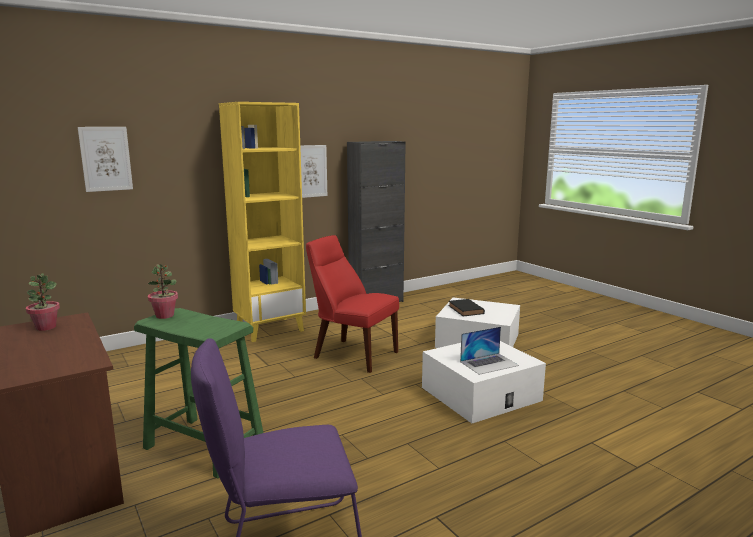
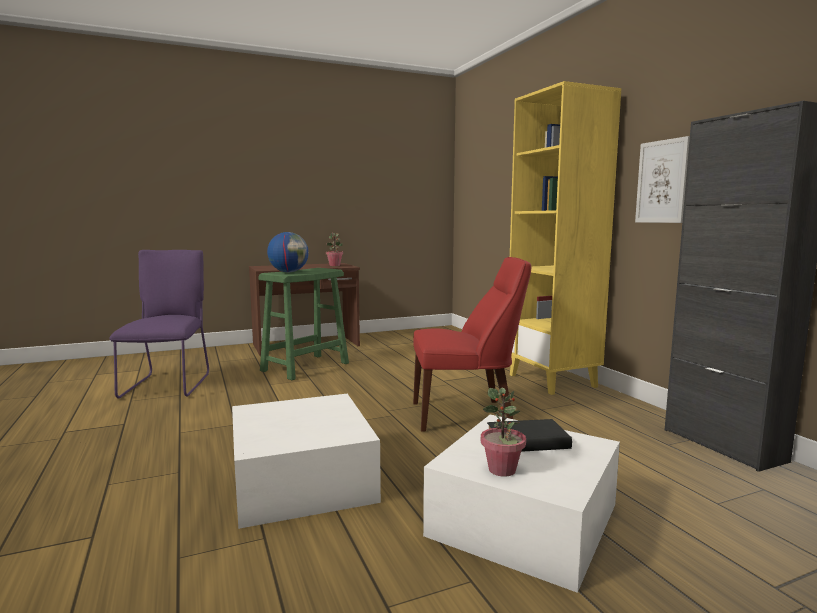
camera: 100 degrees right, 5 degrees down
picture [78,127,133,192] -> none
potted plant [148,264,178,319] -> potted plant moved to [481,387,526,477]
red chair [306,235,399,373] -> red chair turned 45 degrees clockwise [413,257,531,432]
laptop [460,326,519,375] -> none
none -> globe [267,232,309,272]

